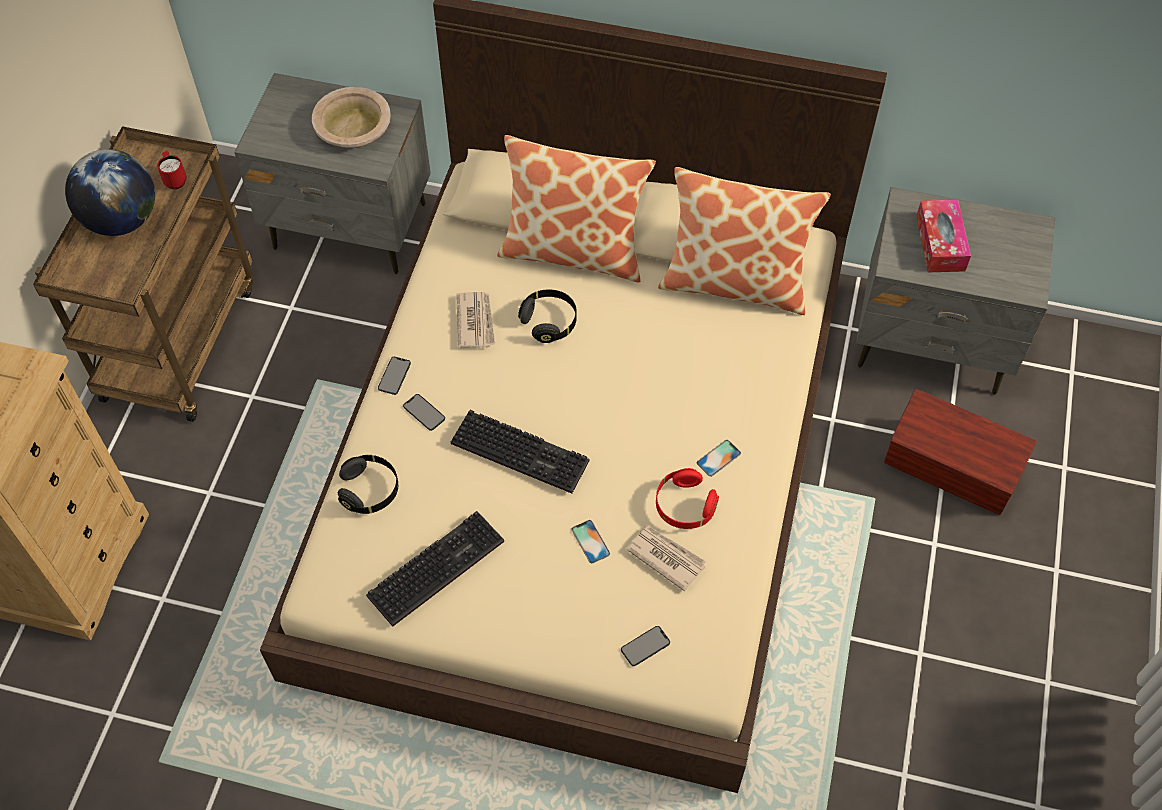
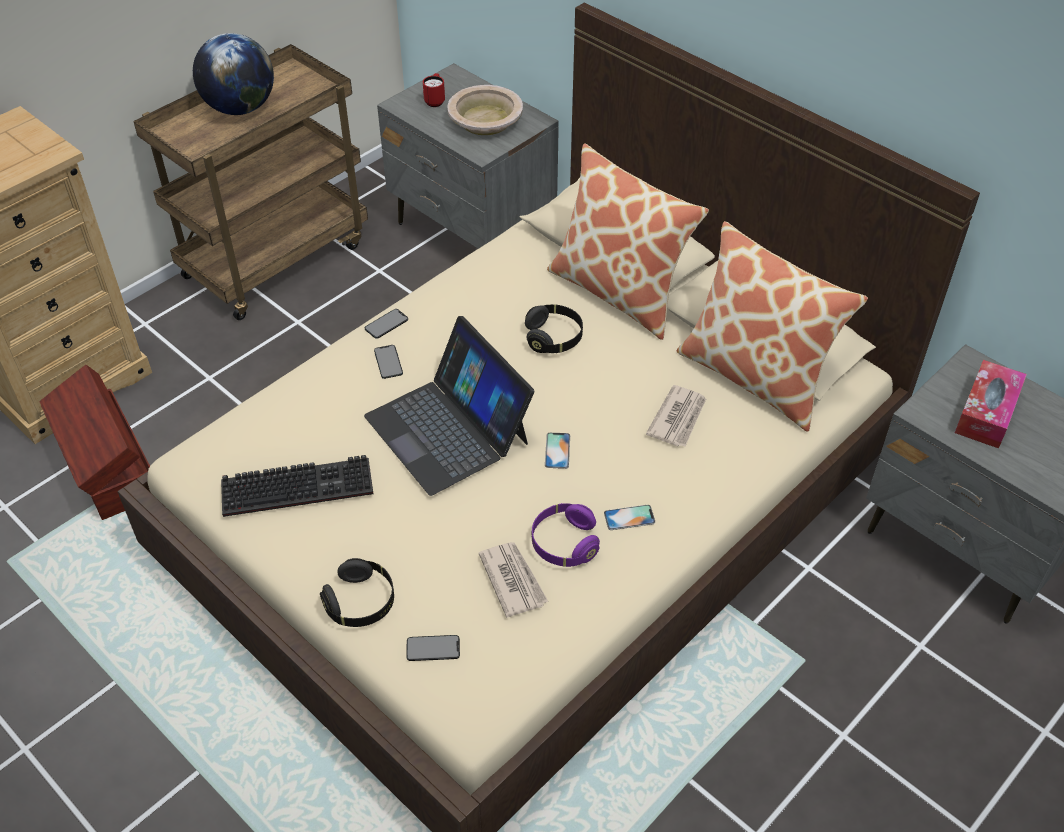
camera: 30 degrees right, 10 degrees down
red mug [157,151,187,189] -> red mug moved to [423,73,445,107]
black headphones [338,455,398,514] -> black headphones moved to [320,558,394,627]
keyboard [451,410,589,493] -> laptop [364,316,534,496]
newspaper [456,292,495,349] -> newspaper moved to [646,385,706,446]
phone [572,520,610,563] -> phone moved to [545,433,570,469]
red headphones [656,468,719,529] -> purple headphones [532,503,600,567]
brown storage box [884,389,1036,515] -> brown storage box moved to [40,365,150,520]

